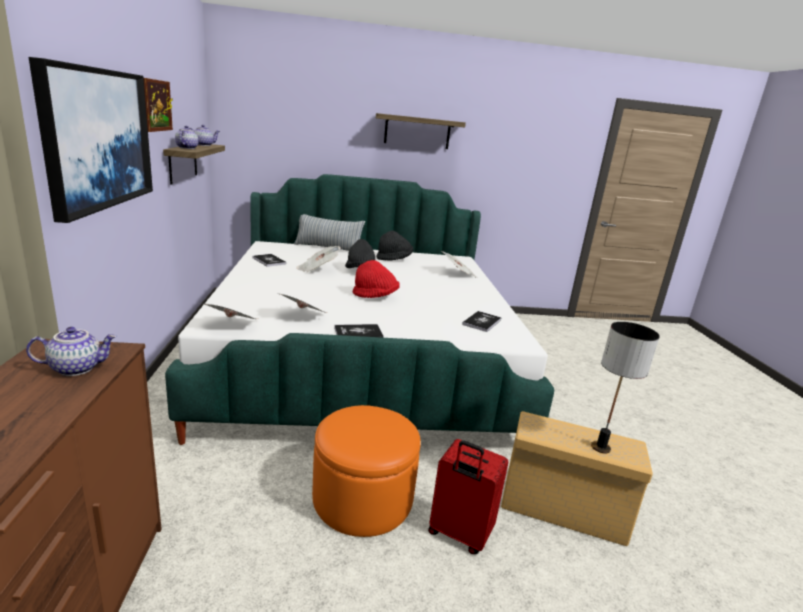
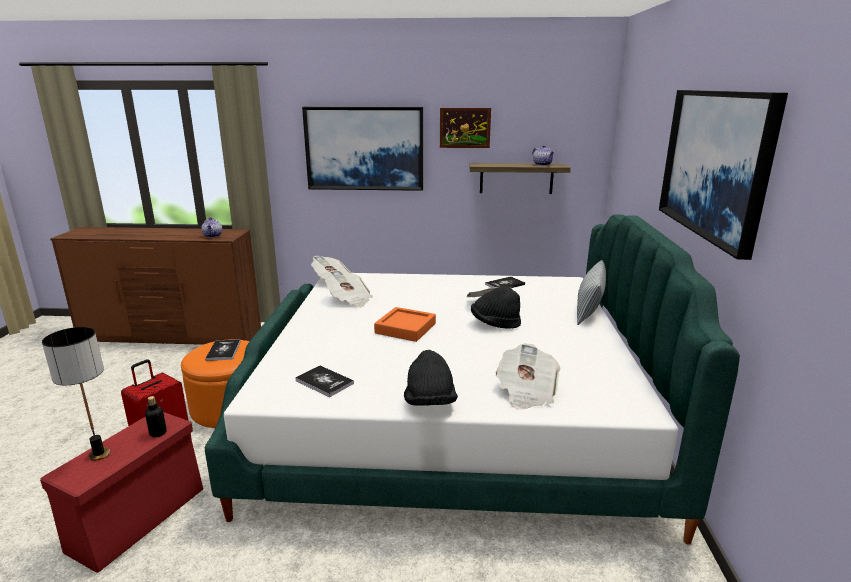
camera: 100 degrees right, 0 degrees up
teapot [175,126,199,149] -> none
book [334,324,384,338] -> book moved to [206,339,241,361]
red hat [353,260,400,298] -> orange tray [374,307,436,342]
shelf [376,113,466,149] -> picture [659,90,788,260]
black hat [376,231,413,261] -> black hat moved to [404,350,458,406]
beige storage box [501,411,653,546] -> red storage box [40,412,203,573]
none -> bottle [145,396,167,437]

